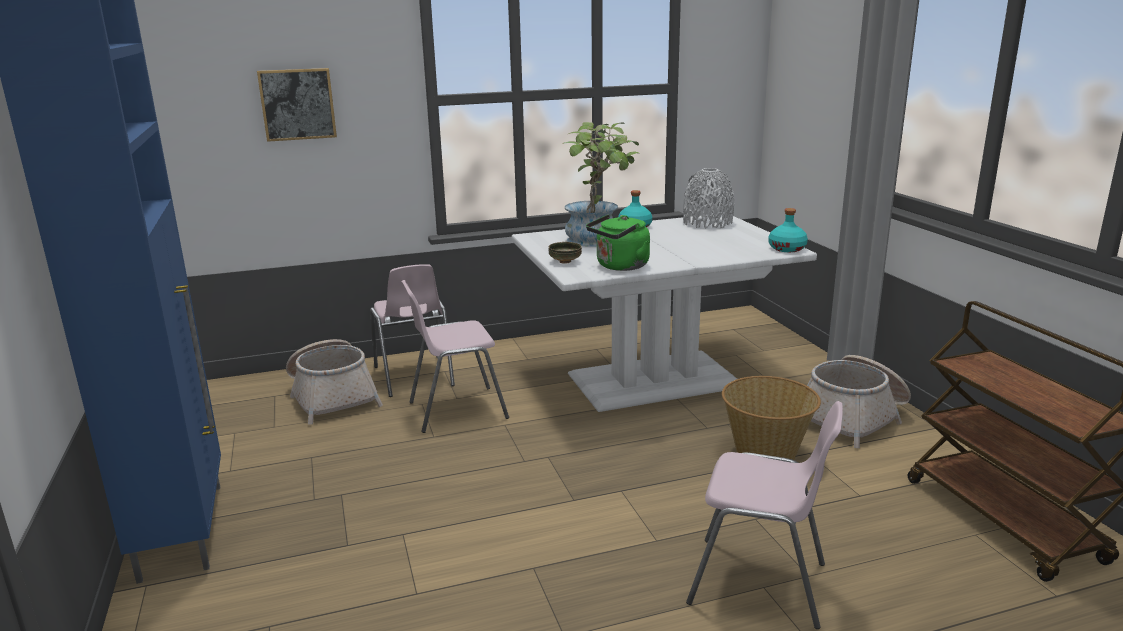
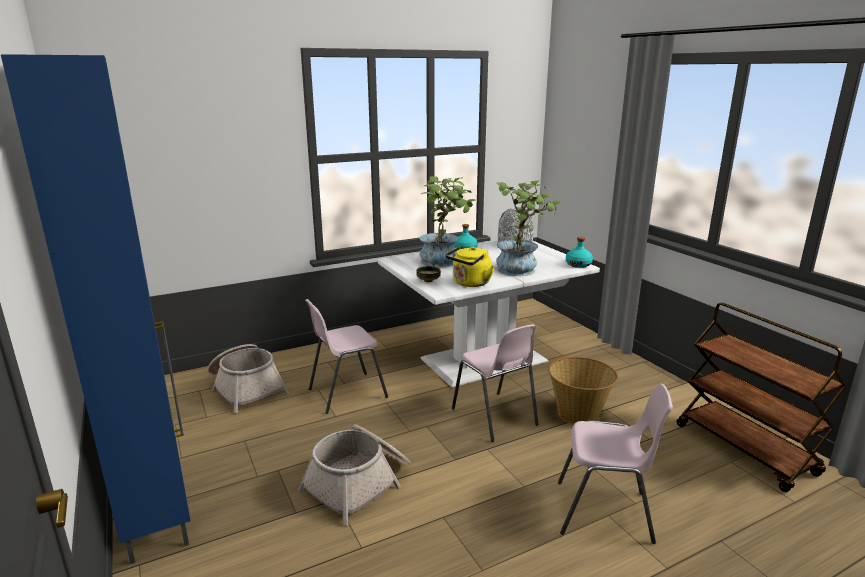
camera: 10 degrees left, 0 degrees up
picture [257,68,337,142] -> none
pink chair [370,264,455,397] -> pink chair moved to [452,324,538,442]
green kettle [586,214,650,271] -> yellow kettle [446,246,494,287]
basket [807,355,911,448] -> basket moved to [298,424,410,526]
none -> potted plant [496,180,563,276]

